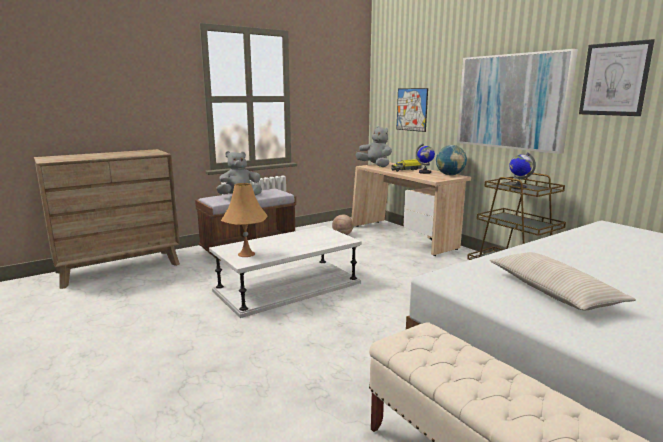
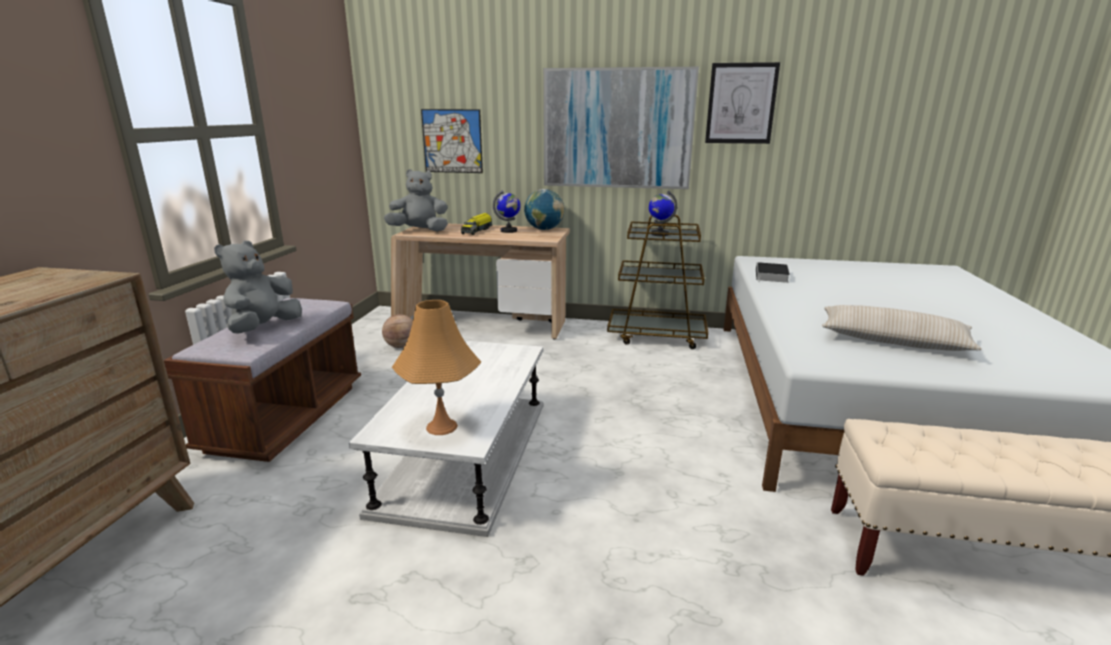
camera: 45 degrees left, 5 degrees up
none -> book [756,262,790,283]

